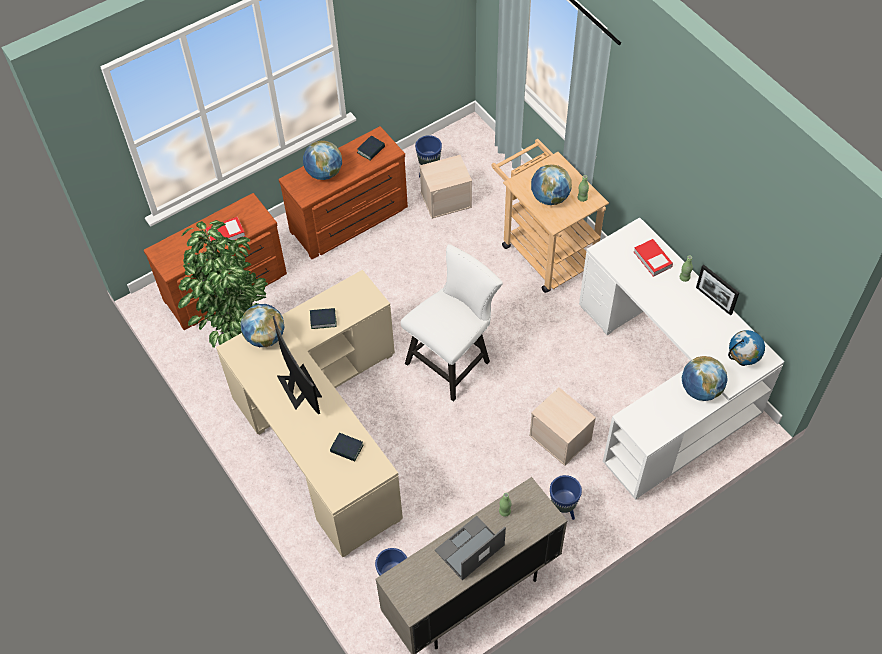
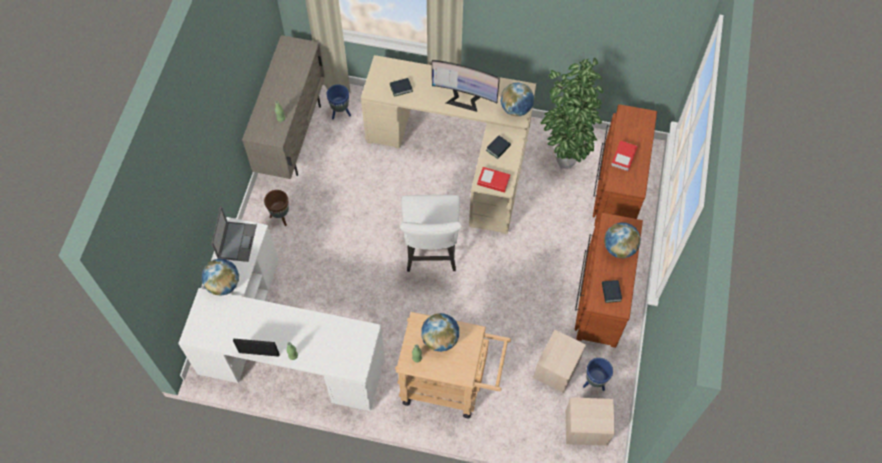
camera: 135 degrees right, 5 degrees up
laptop [435,516,506,580] -> laptop moved to [211,207,257,262]
beige storage box [529,388,596,466] -> beige storage box moved to [565,397,615,446]
blue planter [550,475,582,520] -> brown planter [264,190,289,226]
book [634,239,673,277] -> book moved to [477,167,511,193]
globe [728,330,765,366] -> none

